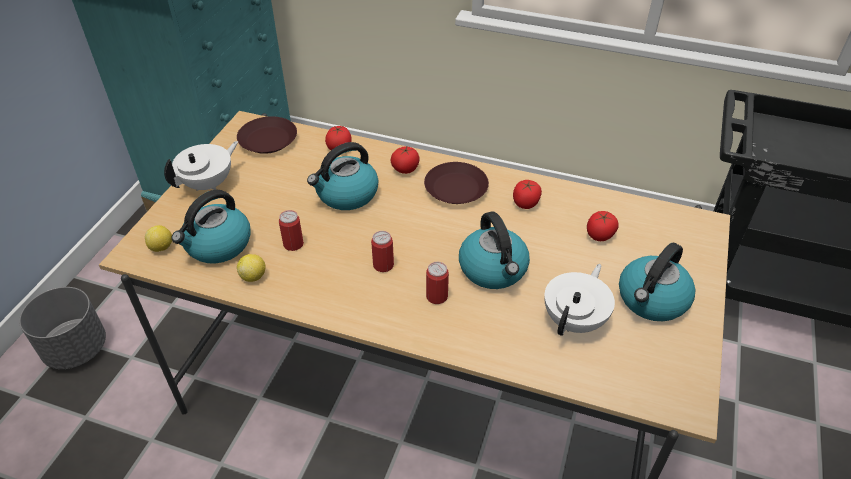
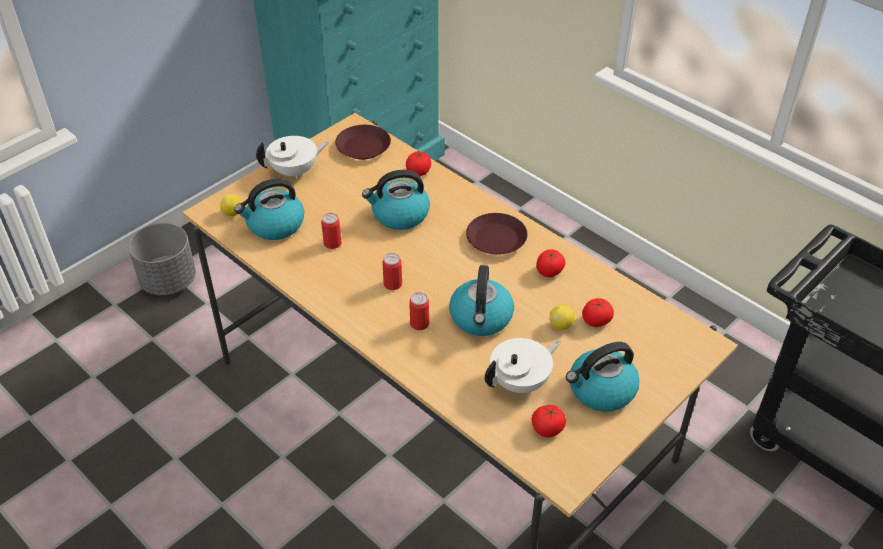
camera: 25 degrees right, 0 degrees up
lemon [237,254,265,282] -> lemon moved to [549,305,575,330]
tomato [391,146,420,174] -> tomato moved to [532,405,566,437]

